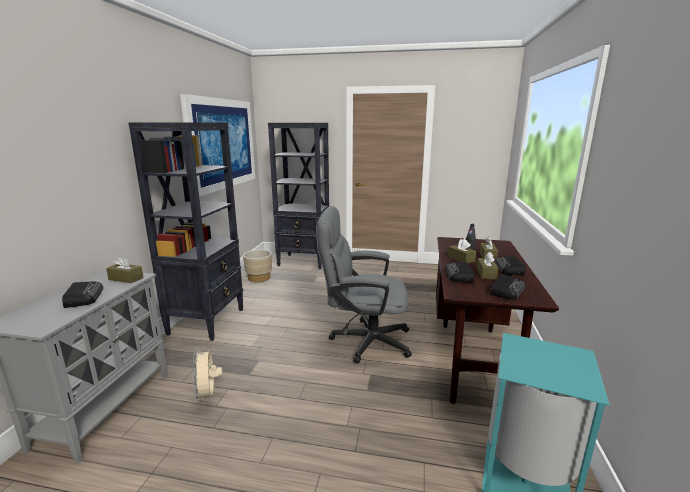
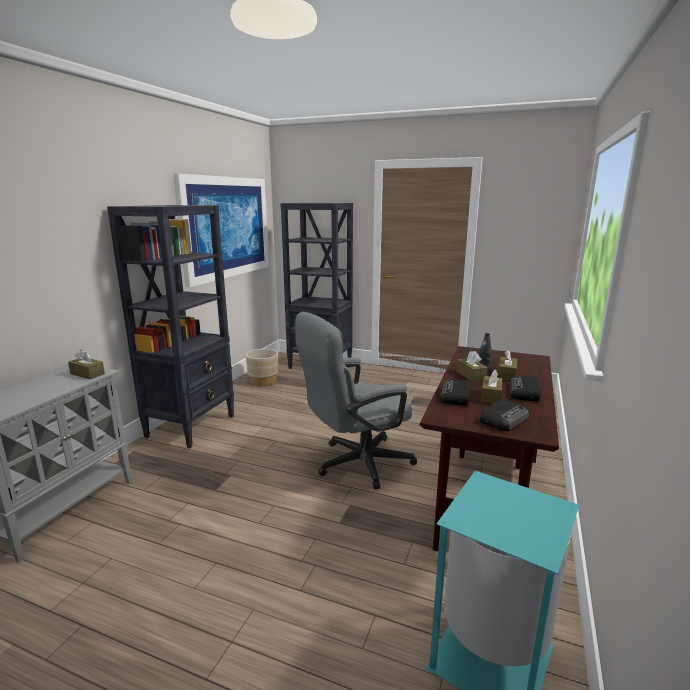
camera: 10 degrees right, 0 degrees up
radio [62,282,103,308] -> none
beige fan [192,347,223,403] -> none
grey office chair [316,206,412,363] -> grey office chair turned 45 degrees counterclockwise [295,312,417,489]

